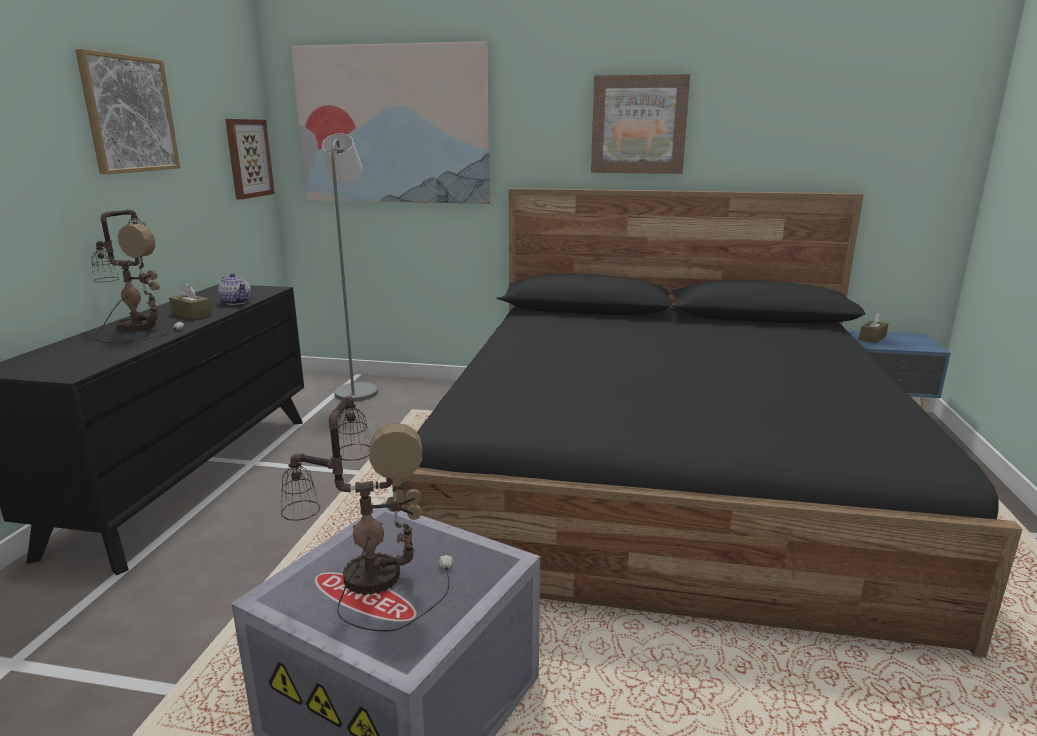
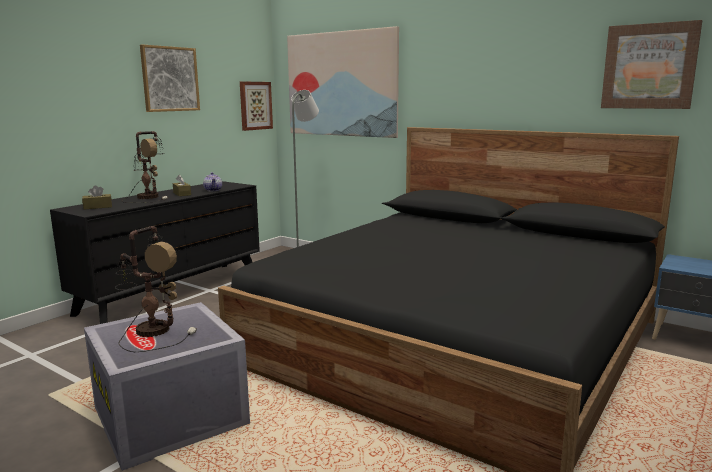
camera: 25 degrees right, 5 degrees down
picture [591,74,690,174] -> picture moved to [601,20,702,109]
brown tissue box [859,312,888,343] -> brown tissue box moved to [82,185,112,209]

